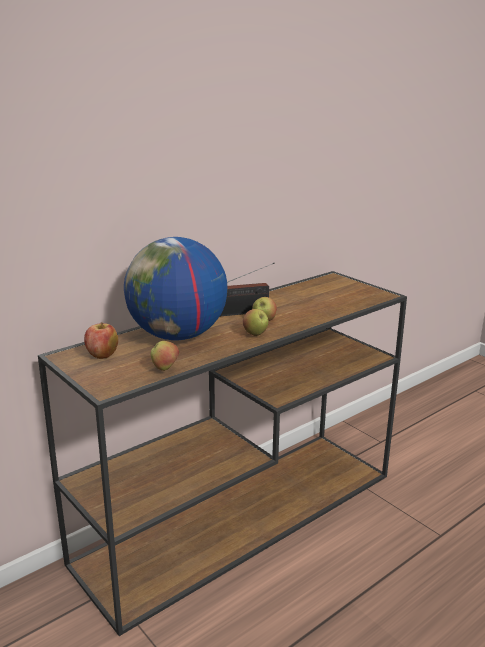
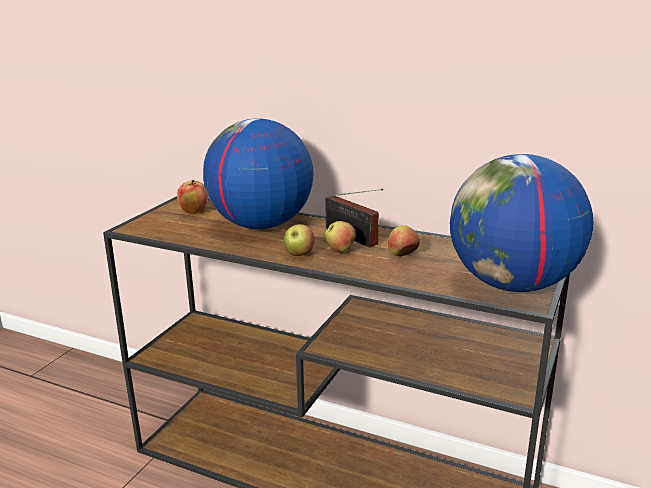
camera: 65 degrees right, 0 degrees up
apple [151,341,179,371] -> apple moved to [388,225,420,256]
none -> globe [450,154,594,292]

